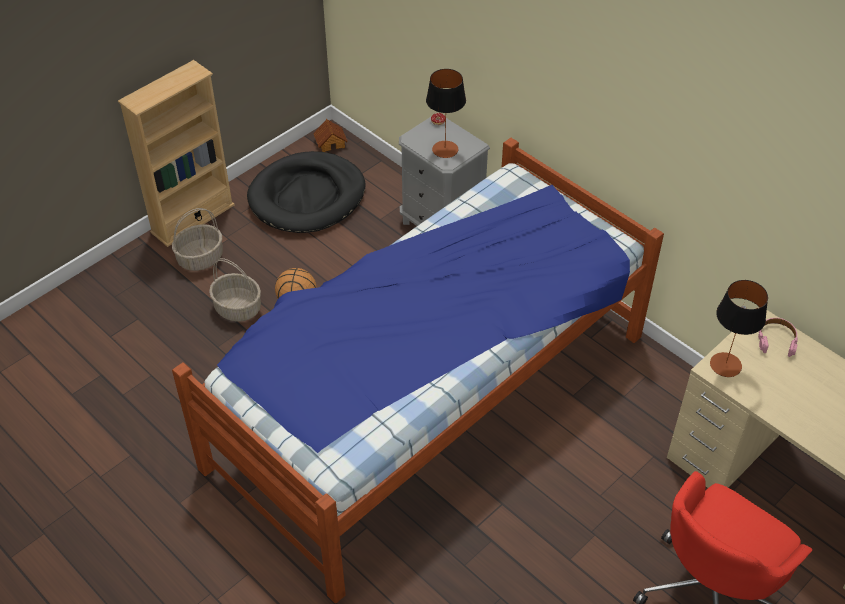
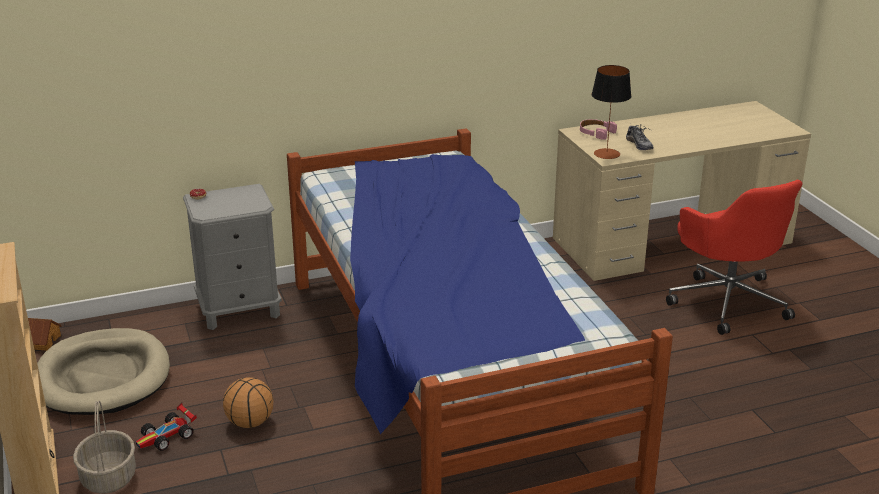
camera: 65 degrees left, 20 degrees down
basket [209,258,261,322] -> none
black dog bed [247,151,365,233] -> beige dog bed [37,328,170,415]
table lamp [426,69,466,158] -> none
none -> toy car [136,403,197,451]
none -> shoe [626,125,653,150]

